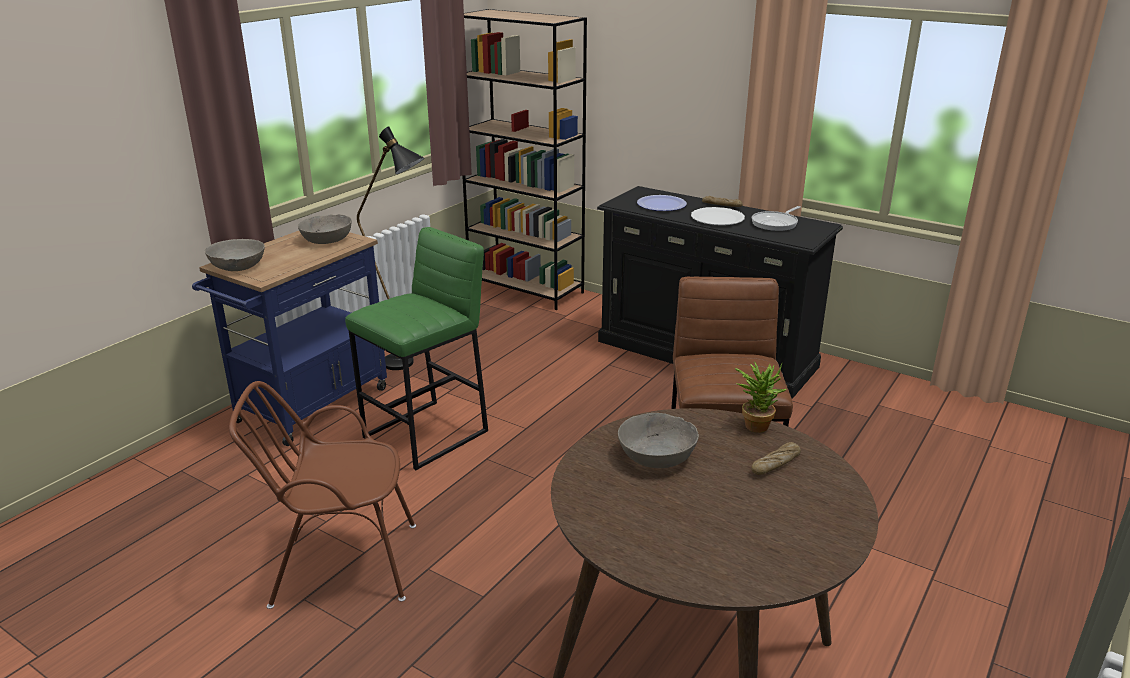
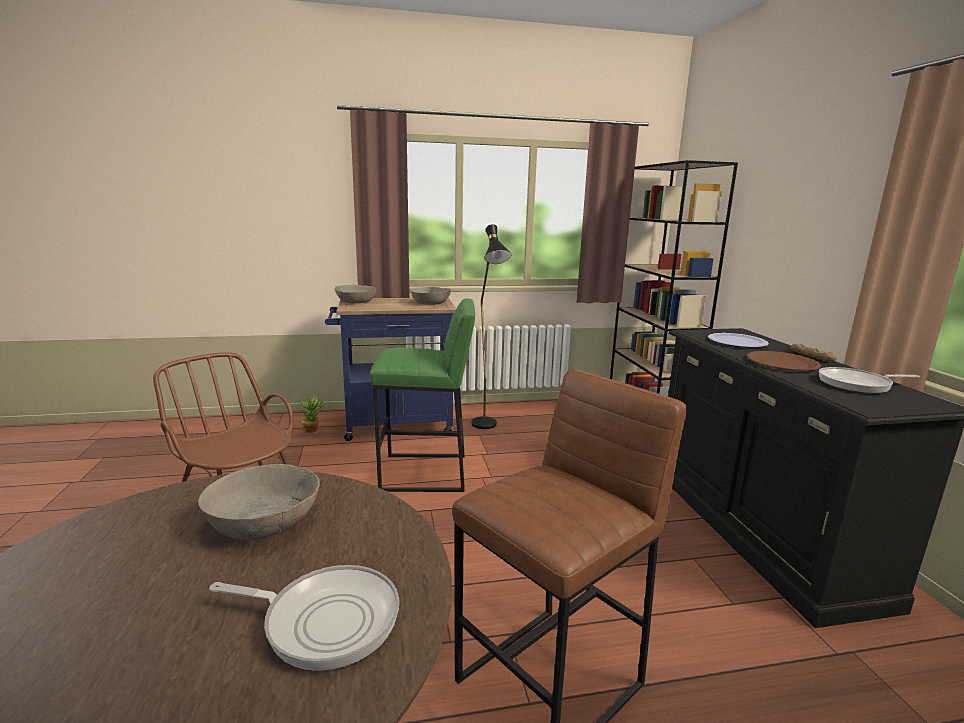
camera: 45 degrees right, 10 degrees down
white plate [691,207,745,225] -> brown plate [747,351,821,371]
potted plant [735,361,787,433] -> potted plant moved to [299,397,326,433]
bread [751,442,801,475] -> frying pan [210,565,399,671]

